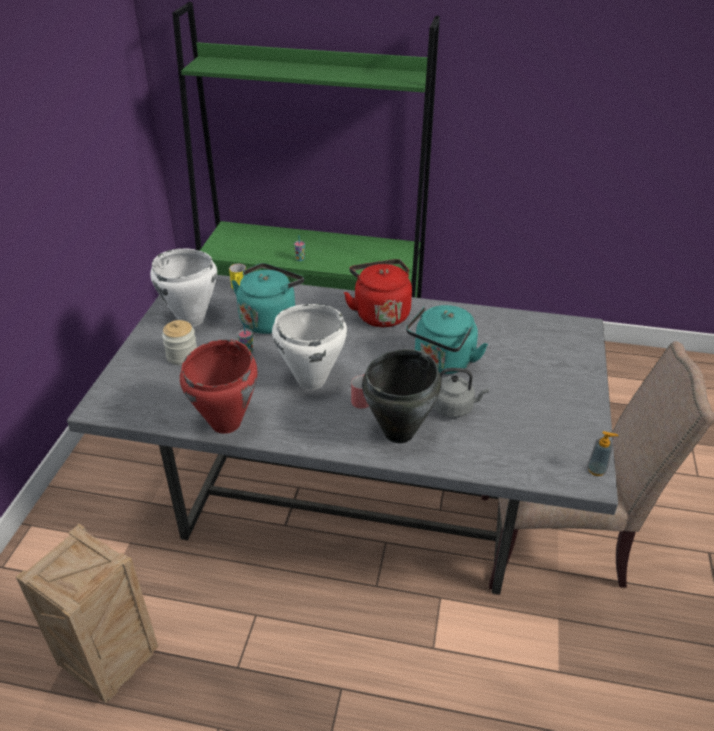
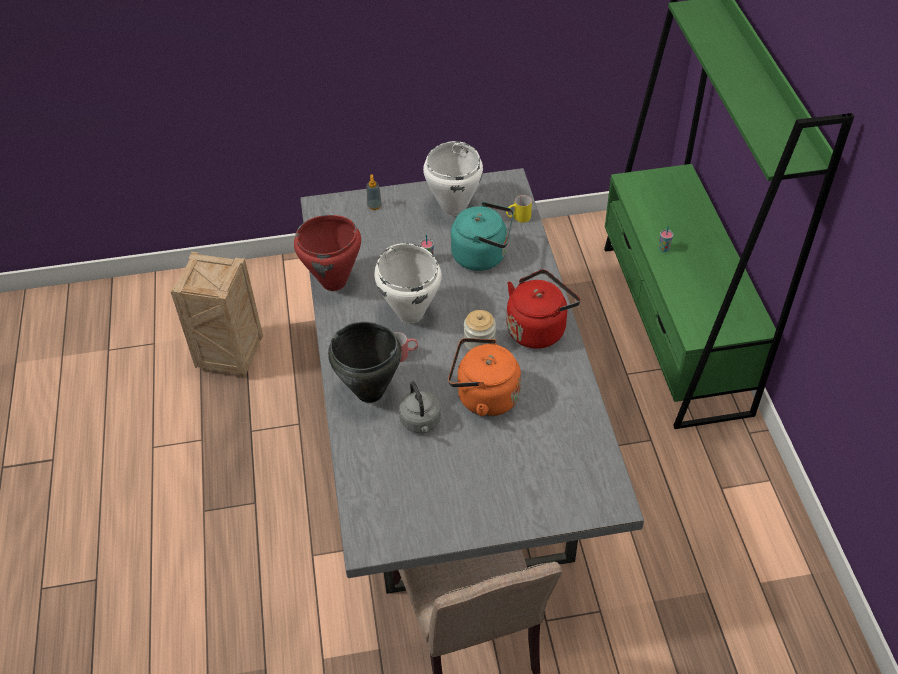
camera: 70 degrees right, 10 degrees up
jar [162,320,197,365] -> jar moved to [464,310,496,351]
turquoise kettle [406,305,488,374] -> orange kettle [448,338,521,417]
soap dispenser [587,431,618,476] -> soap dispenser moved to [366,174,382,210]

